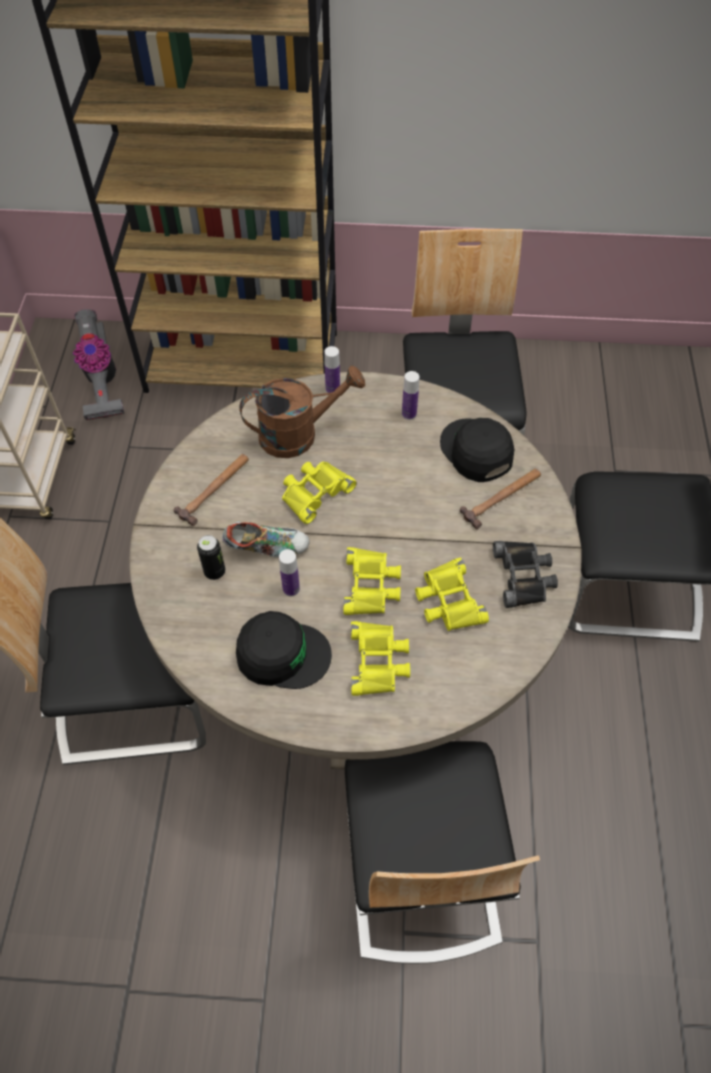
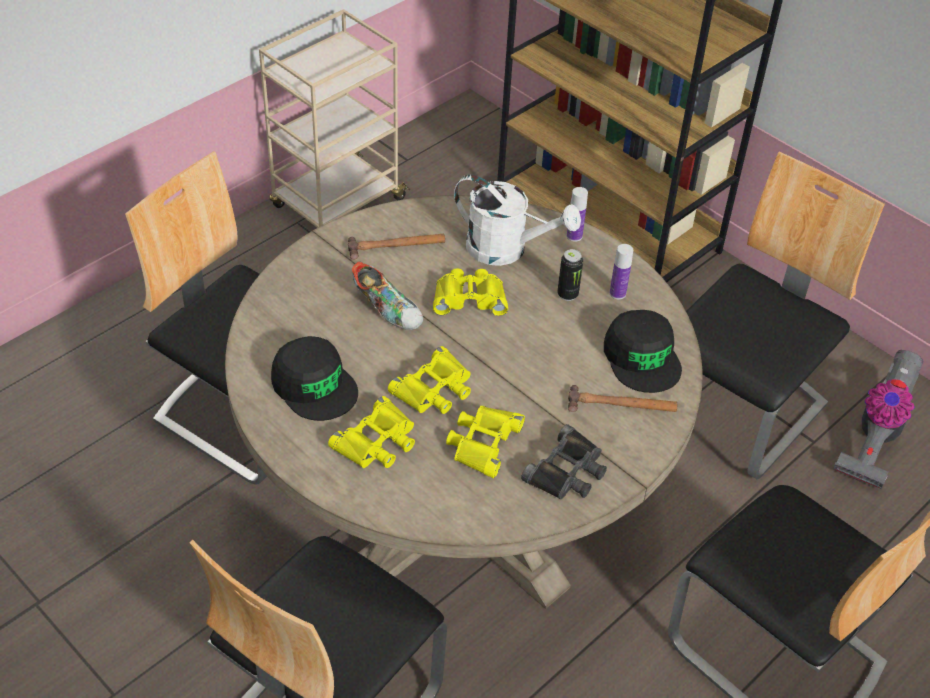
camera: 40 degrees right, 10 degrees down
vacuum cleaner [73,309,125,420] -> vacuum cleaner moved to [833,350,923,489]
can [197,535,225,580] -> can moved to [557,249,583,301]
brown watering can [239,366,365,458] -> white watering can [454,175,581,266]
bottle [279,549,300,596] -> none
black cap [440,418,514,482] -> black cap turned 150 degrees clockwise [604,310,682,393]

